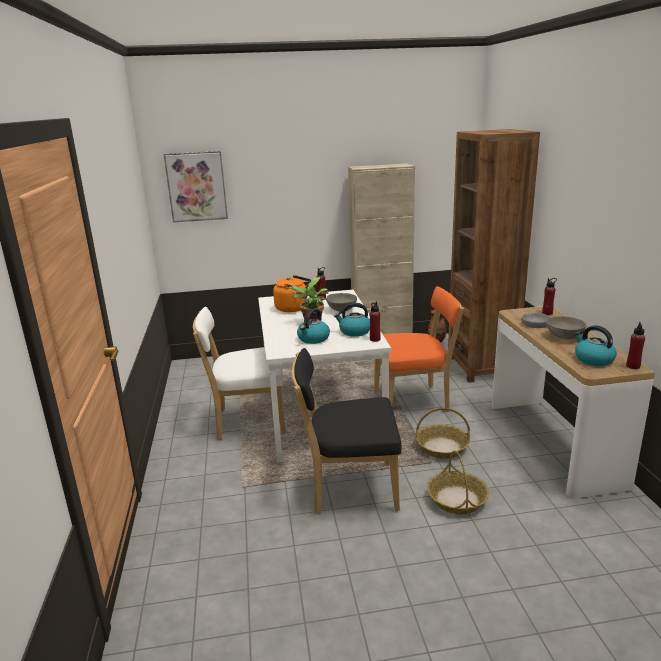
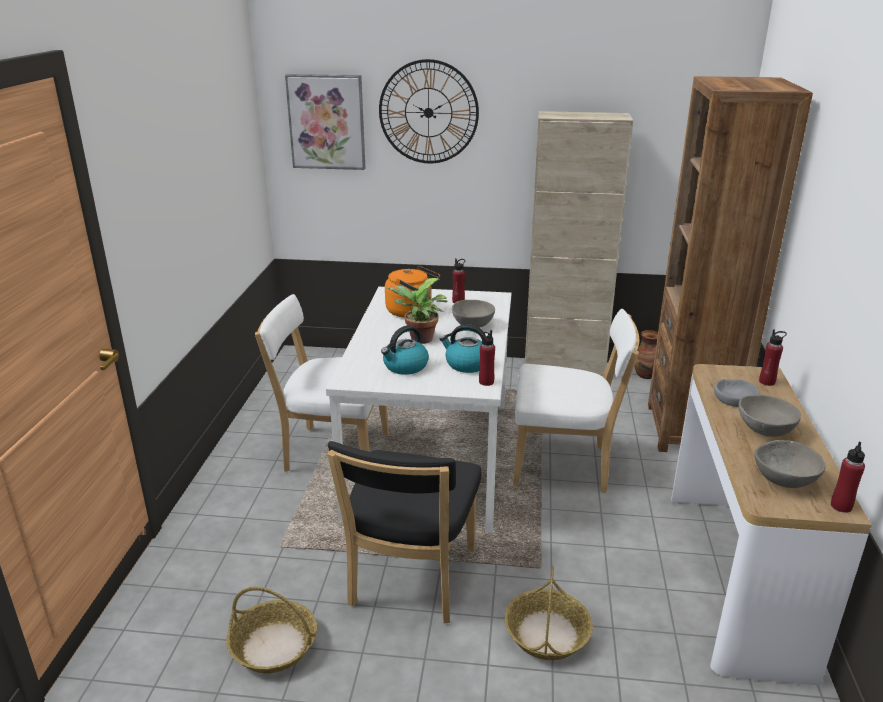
camera: 15 degrees right, 5 degrees up
black chair [292,348,402,514] -> black chair turned 90 degrees counterclockwise [327,441,481,623]
orange chair [374,286,464,412] -> white chair [513,309,639,493]
basket [416,408,470,459] -> basket moved to [226,587,317,673]
kettle [575,325,617,366] -> grey bowl [754,440,825,488]
none -> wall clock [379,59,479,163]

